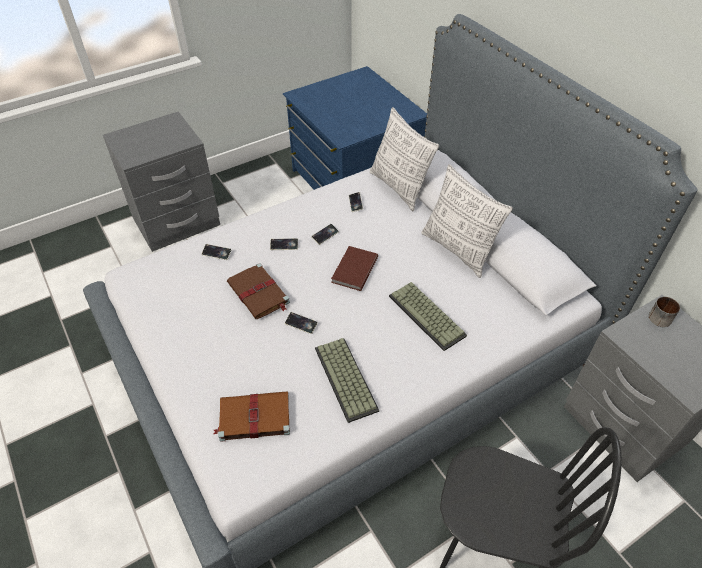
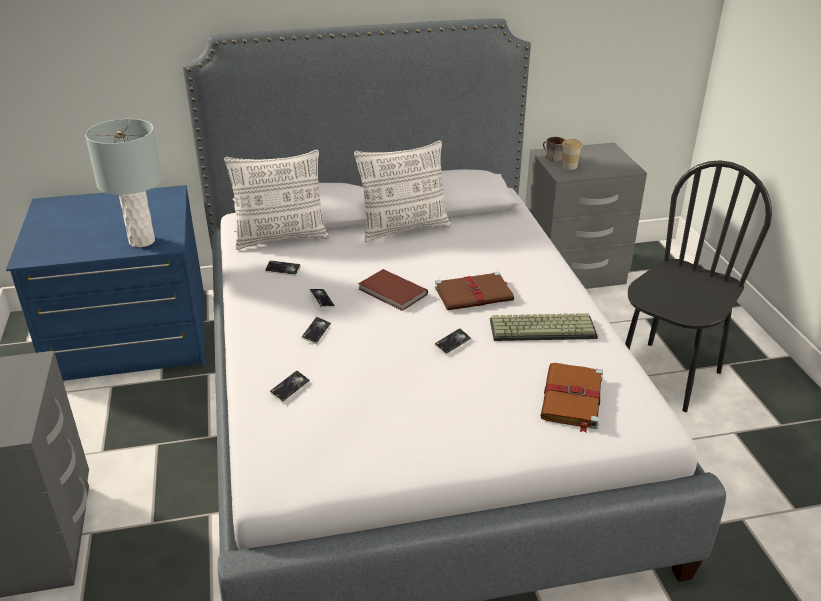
camera: 70 degrees left, 15 degrees down
brown book [227,263,290,319] -> brown book moved to [435,272,514,310]
keyboard [389,282,467,351] -> none
none -> grey table lamp [85,119,162,248]
none -> cup [562,139,582,170]

